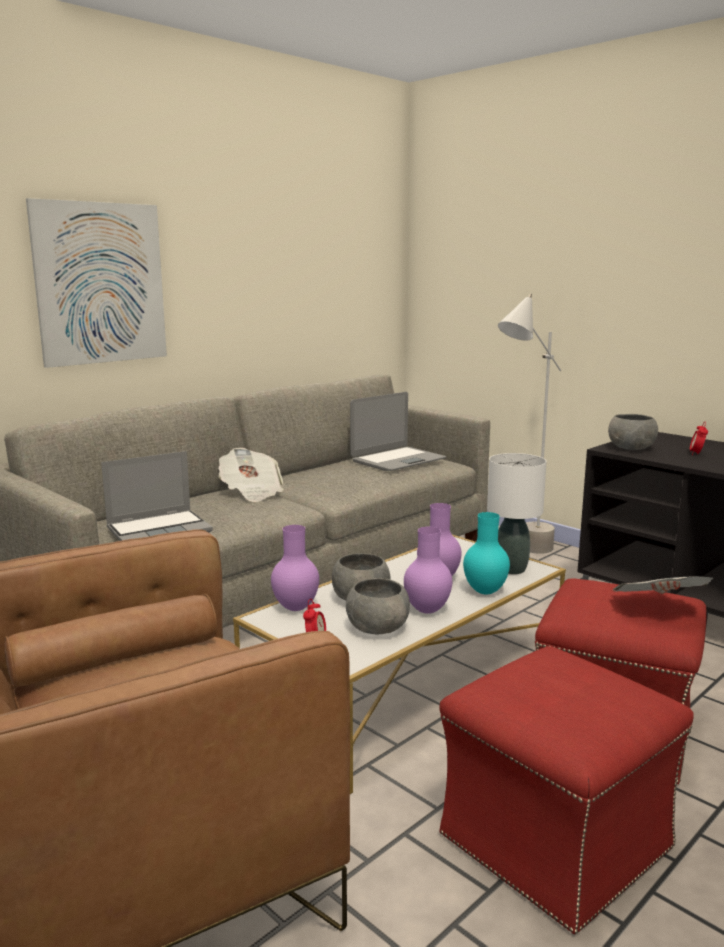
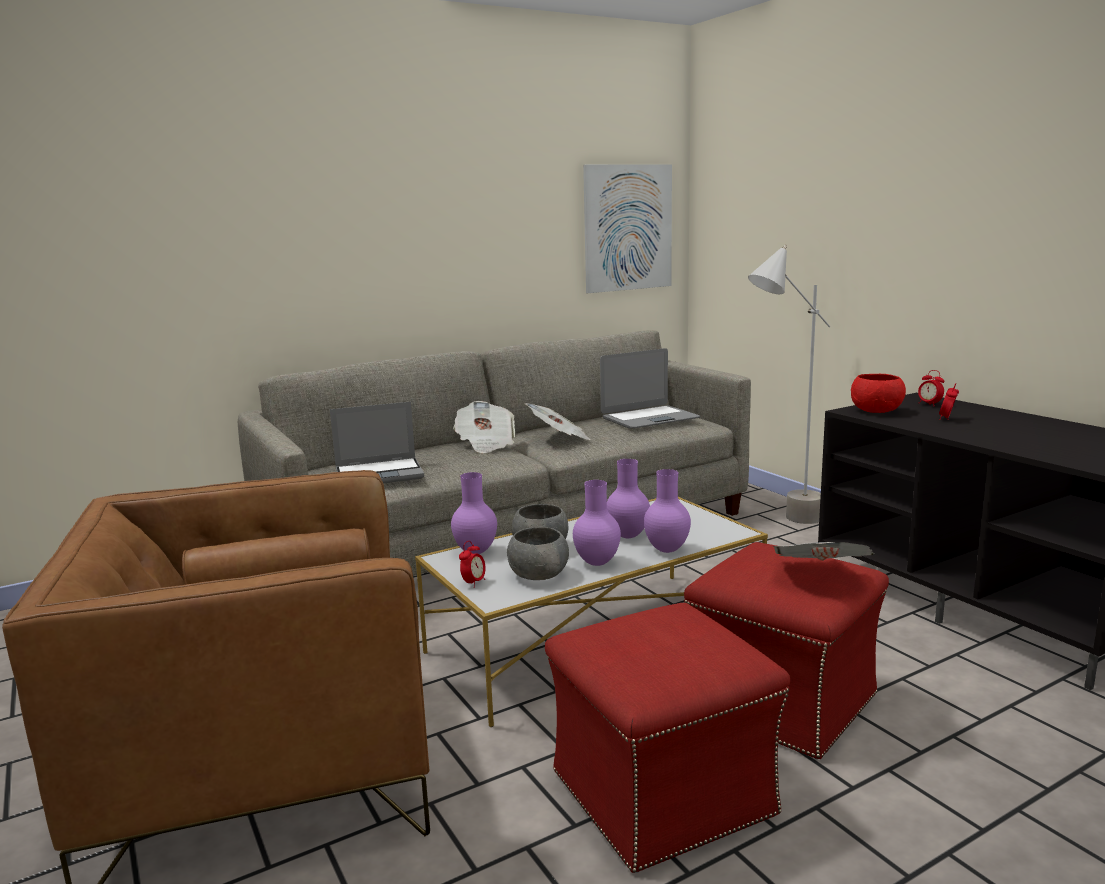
camera: 15 degrees right, 0 degrees up
picture [26,198,167,368] -> picture moved to [583,164,672,293]
turquoise vase [463,512,510,594] -> purple vase [644,469,691,553]
white table lamp [487,453,546,574] -> none
grey bowl [608,414,658,450] -> red bowl [851,374,906,413]
none -> newspaper [525,403,591,440]
none -> alarm clock [918,370,944,405]

